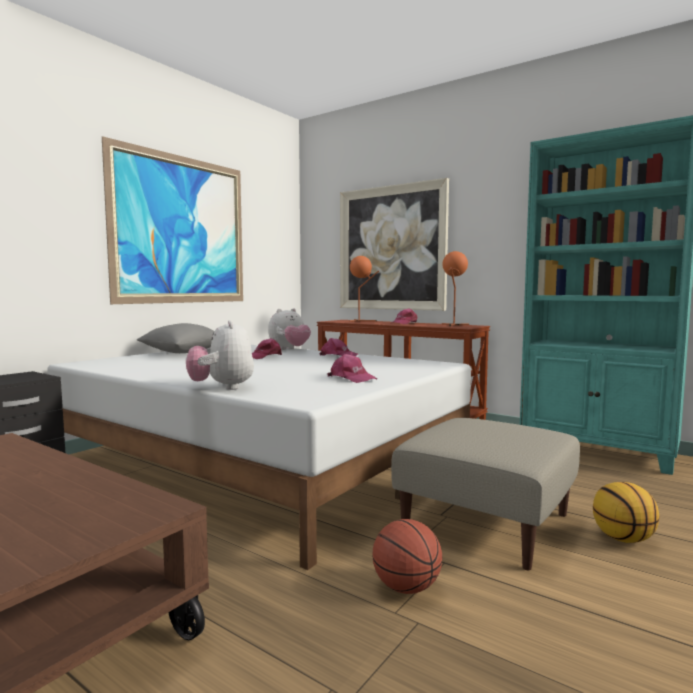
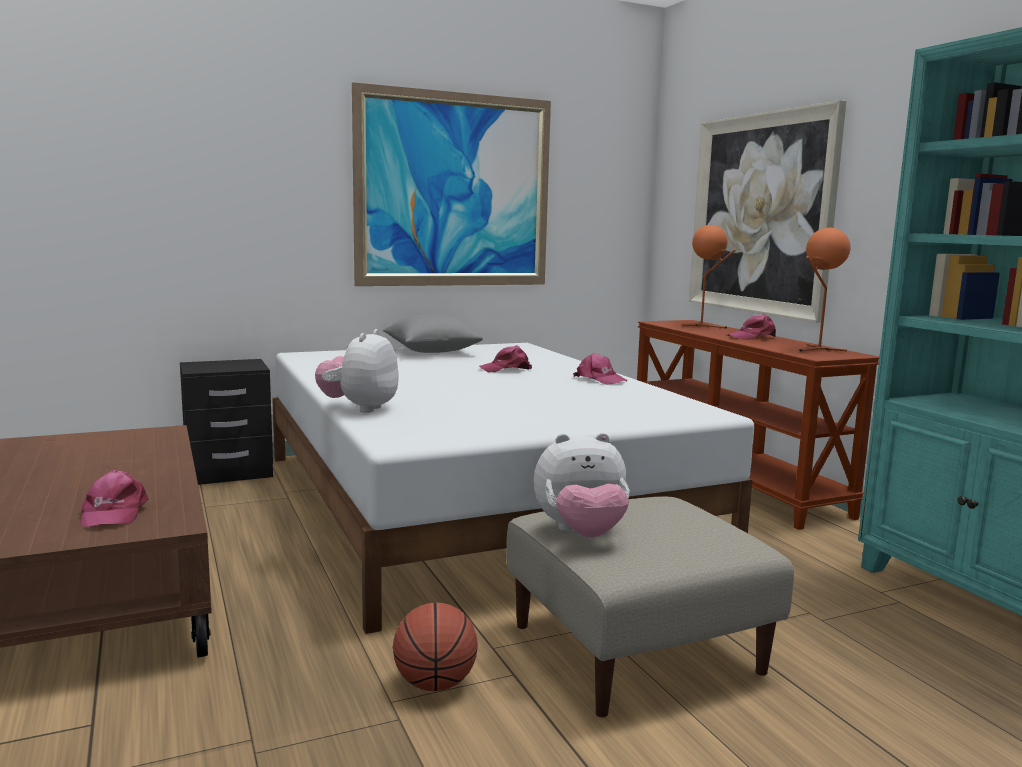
camera: 30 degrees right, 5 degrees up
plush toy [268,308,311,350] -> plush toy moved to [534,433,630,537]
pink cap [327,354,377,383] -> pink cap moved to [80,470,149,527]
basketball [593,482,659,543] -> none

